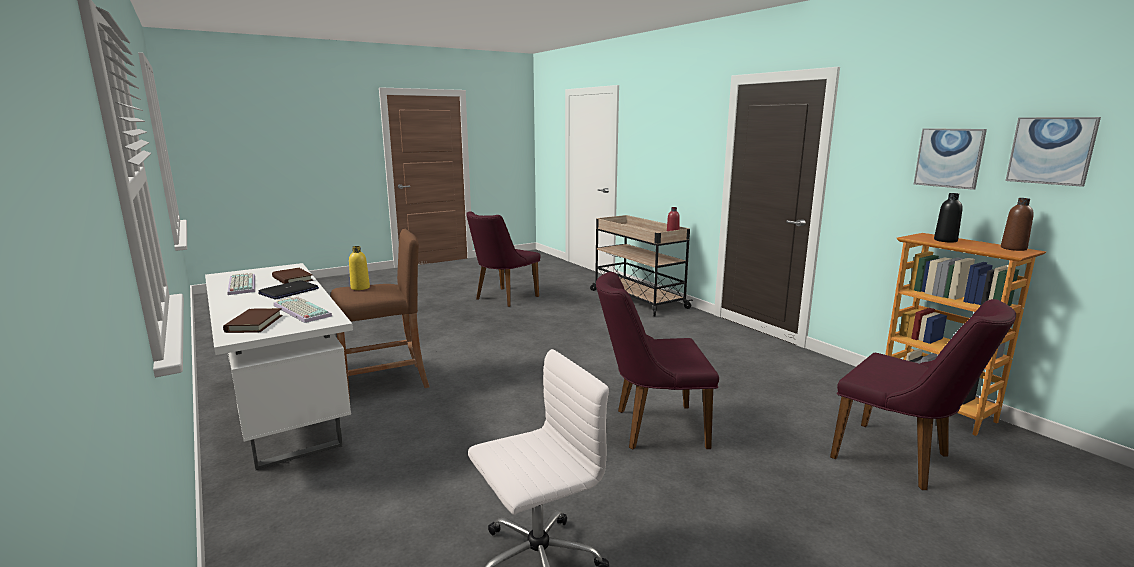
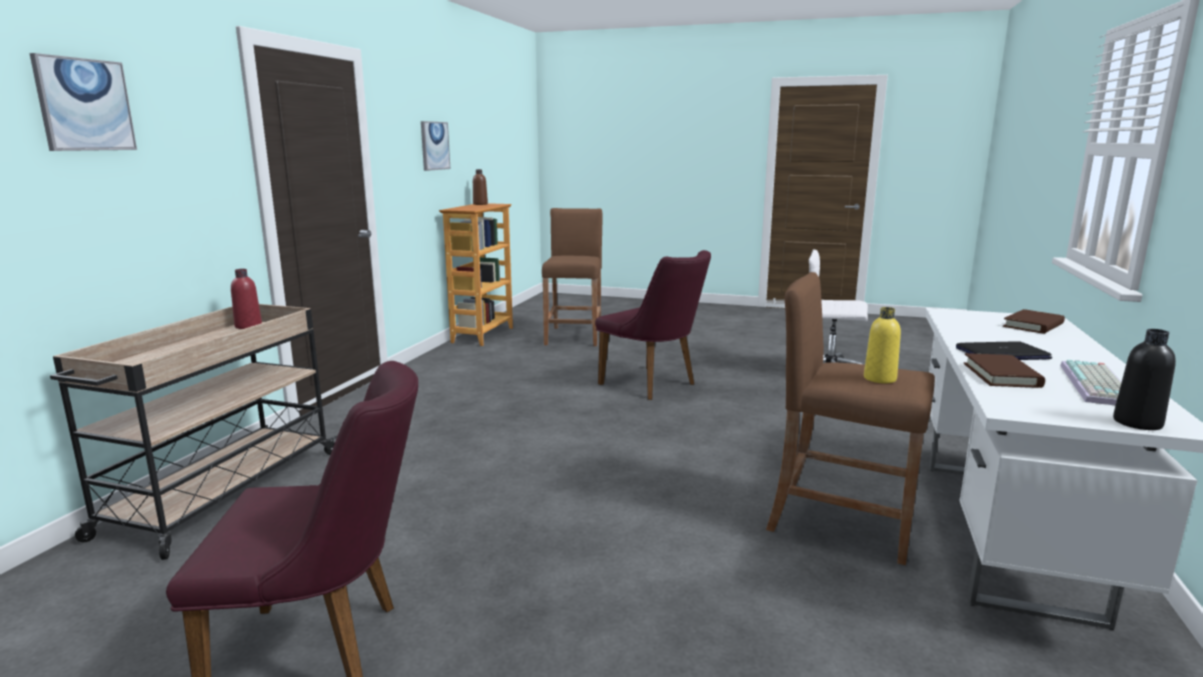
camera: 130 degrees left, 0 degrees up
keyboard [273,296,332,323] -> none
purple chair [830,299,1016,490] -> brown stool [542,208,603,346]
black bottle [934,193,963,243] -> black bottle moved to [1113,329,1176,430]
picture [1005,117,1101,187] -> picture moved to [29,53,137,151]

